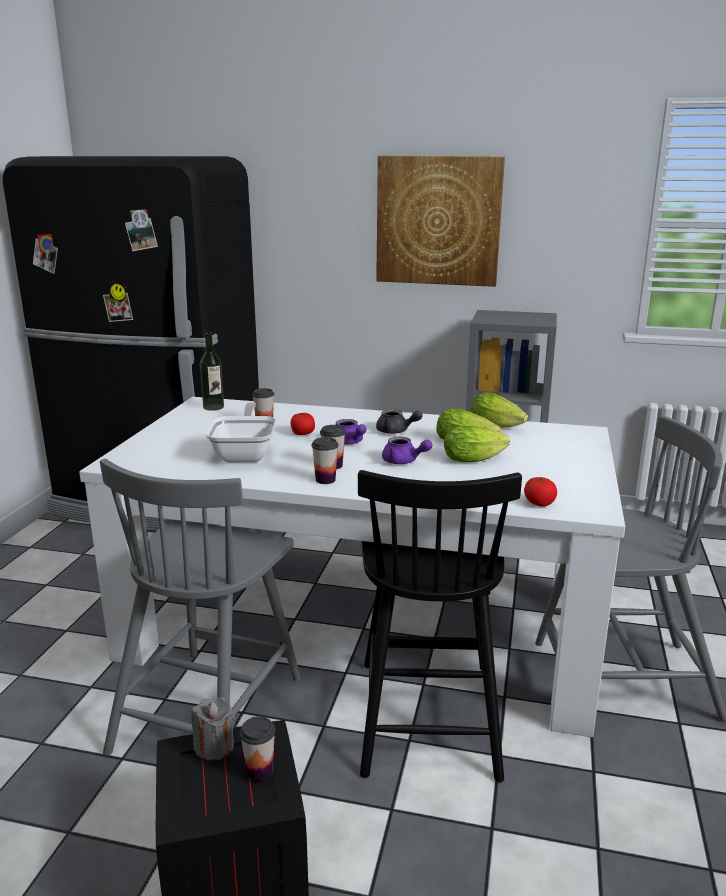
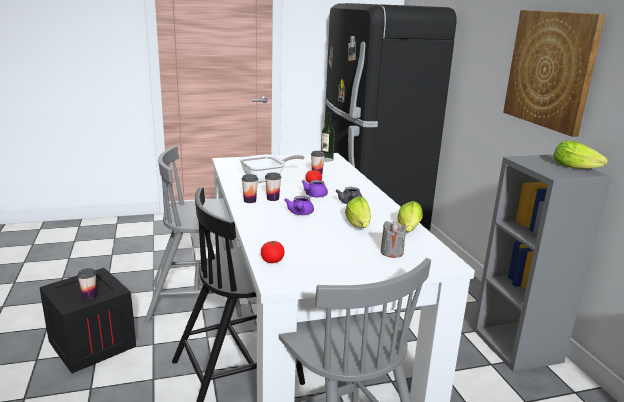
camera: 60 degrees right, 0 degrees up
grey candle [191,697,235,761] -> grey candle moved to [381,221,406,258]
lettuce [444,425,510,462] -> lettuce moved to [554,140,608,169]

